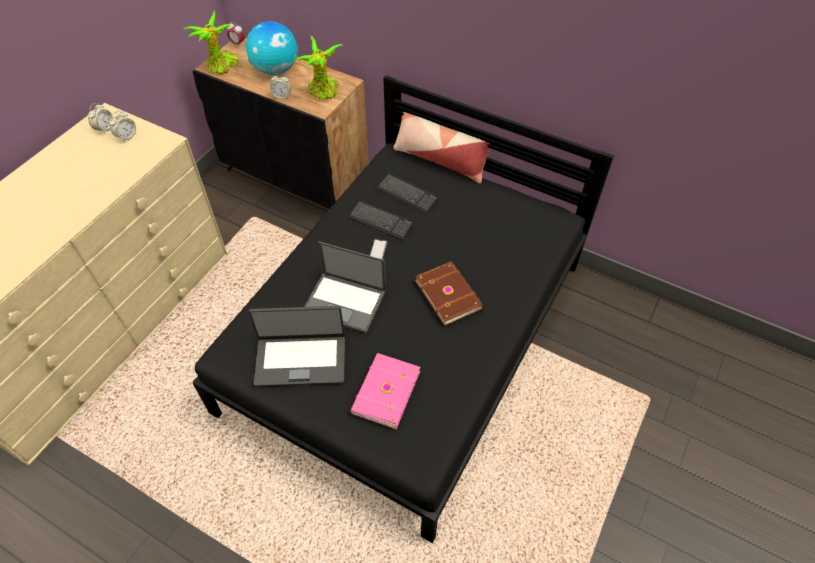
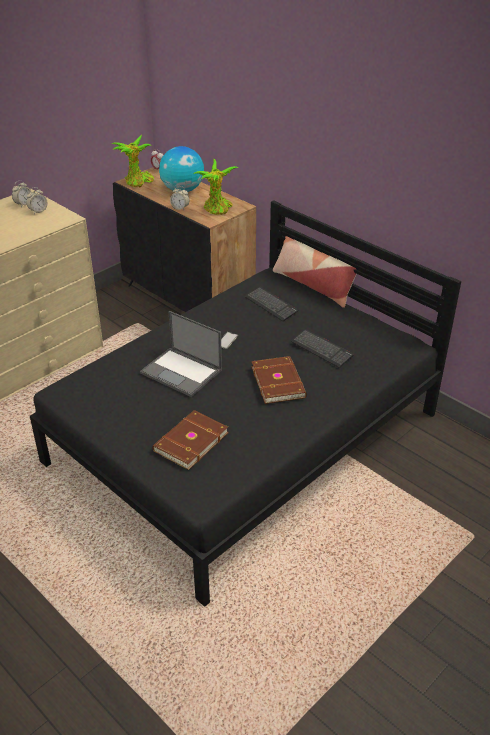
camera: 15 degrees right, 15 degrees down
laptop [249,306,345,386] -> none
keyboard [348,201,413,240] -> keyboard moved to [291,329,354,368]
pink book [350,353,420,429] -> brown book [152,410,229,470]

